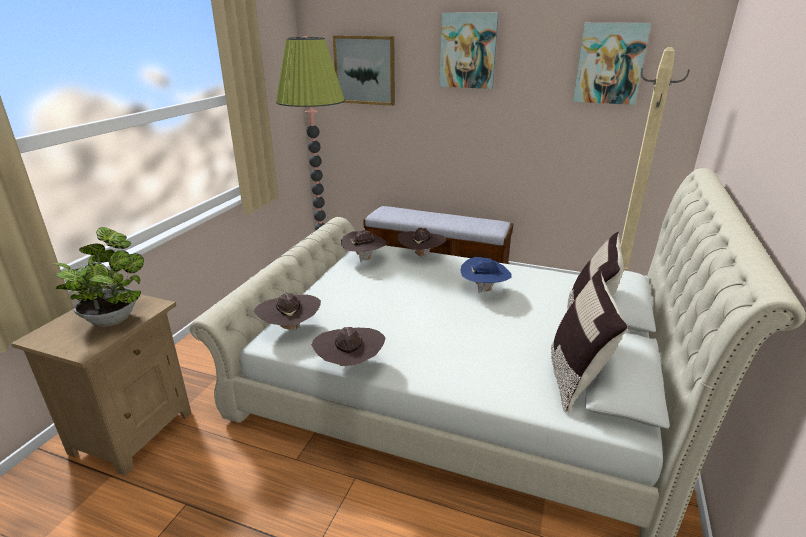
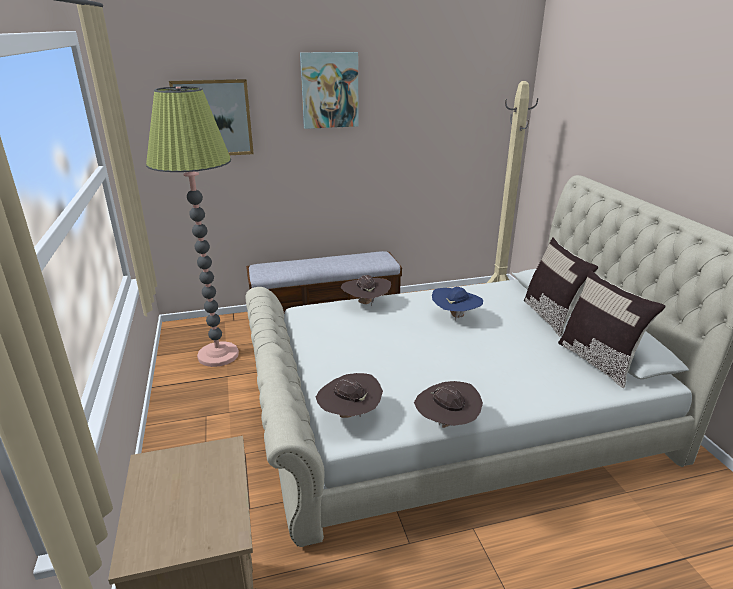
camera: 35 degrees left, 0 degrees up
potted plant [54,227,144,327] -> none
brown hat [341,230,387,262] -> none
picture [573,23,651,105] -> none

